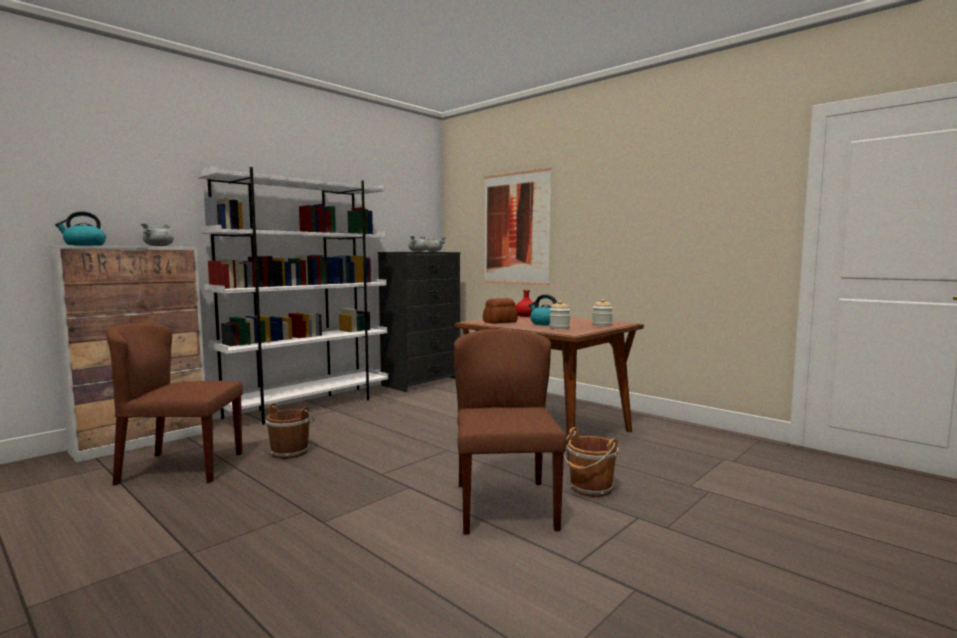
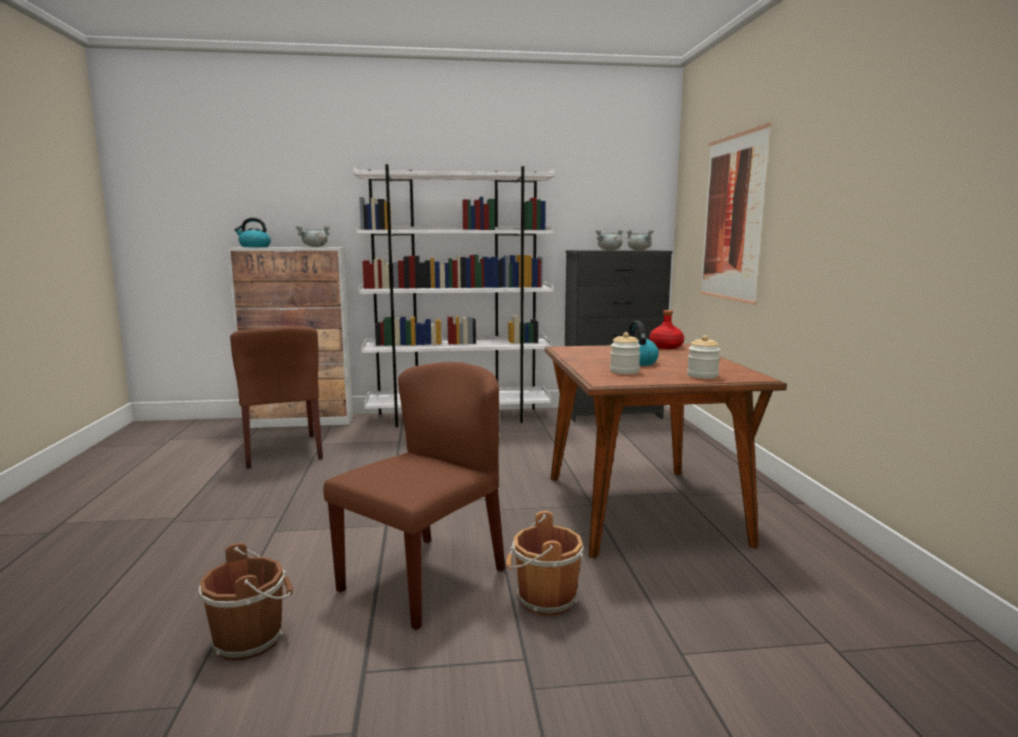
camera: 40 degrees right, 5 degrees up
brown chair [106,323,243,485] -> brown chair turned 150 degrees counterclockwise [230,327,323,469]
brown bucket [265,403,315,459] -> brown bucket moved to [199,543,293,660]
bread [483,298,518,324] -> none

